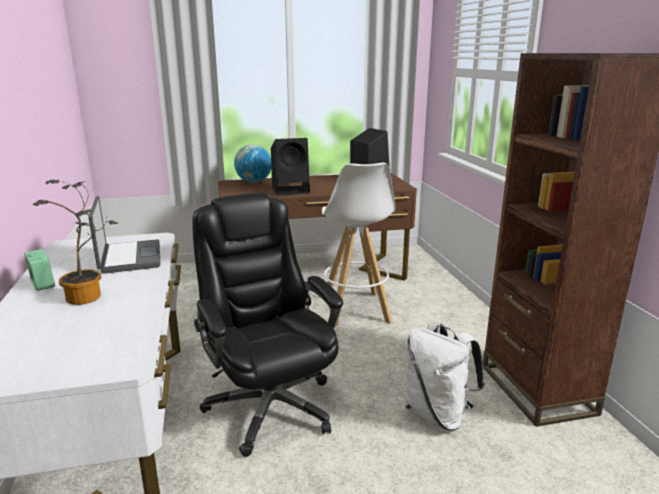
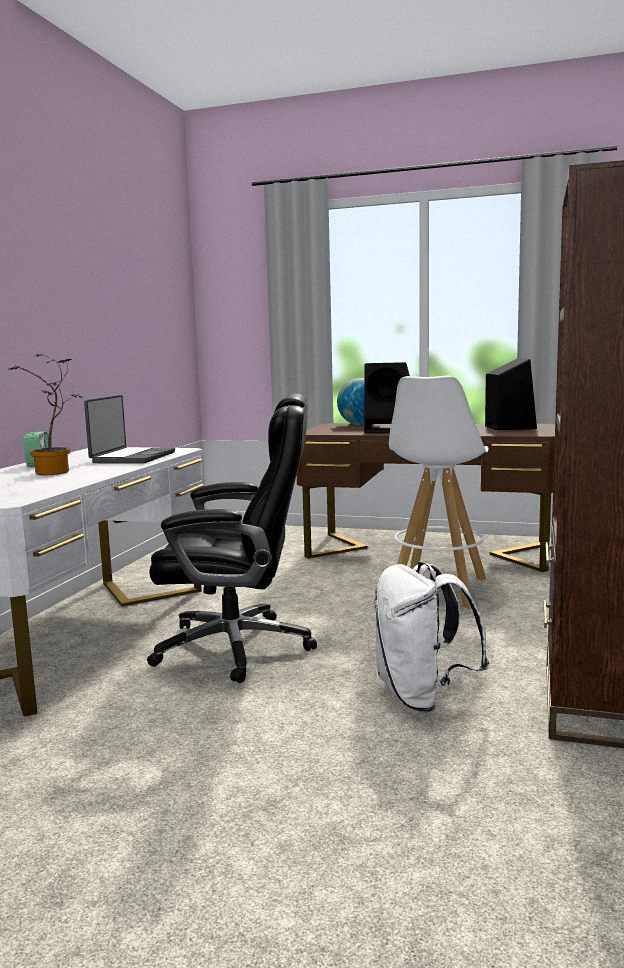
camera: 30 degrees right, 10 degrees down
black office chair [192,193,343,457] -> black office chair turned 90 degrees clockwise [147,393,317,683]

